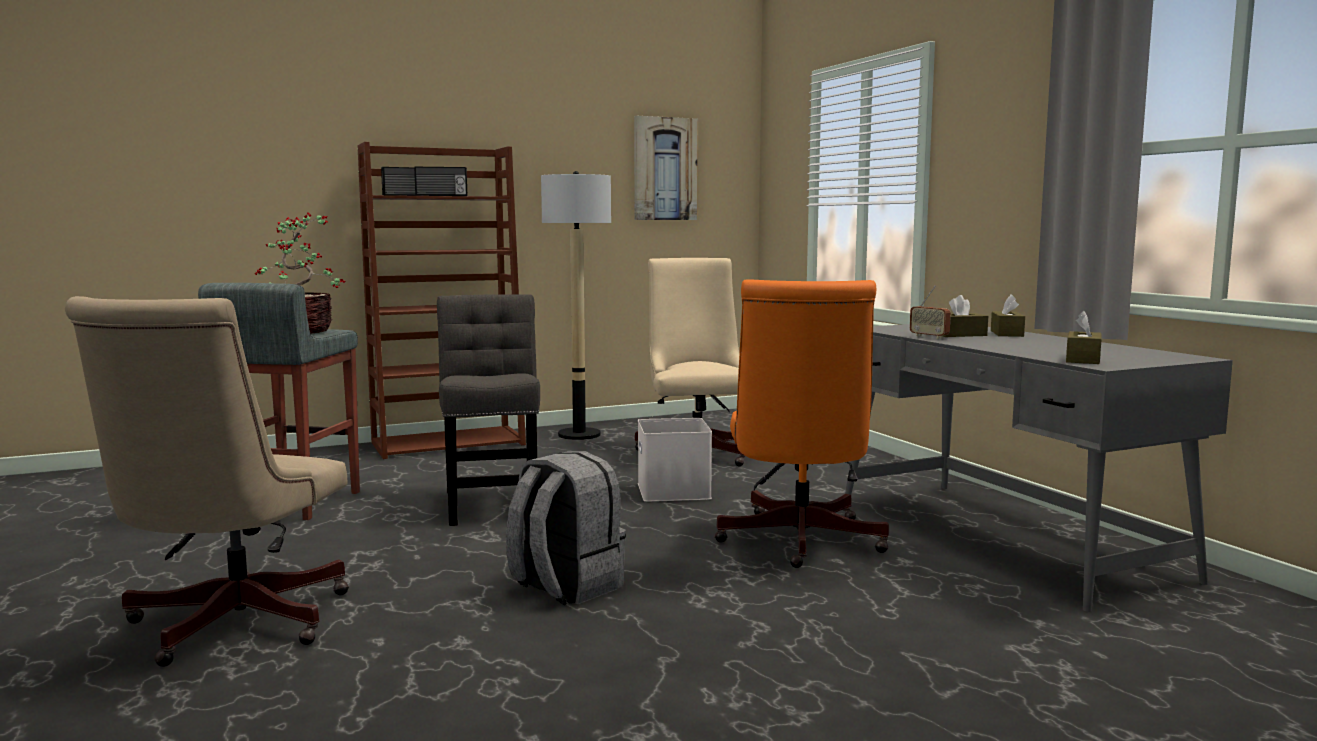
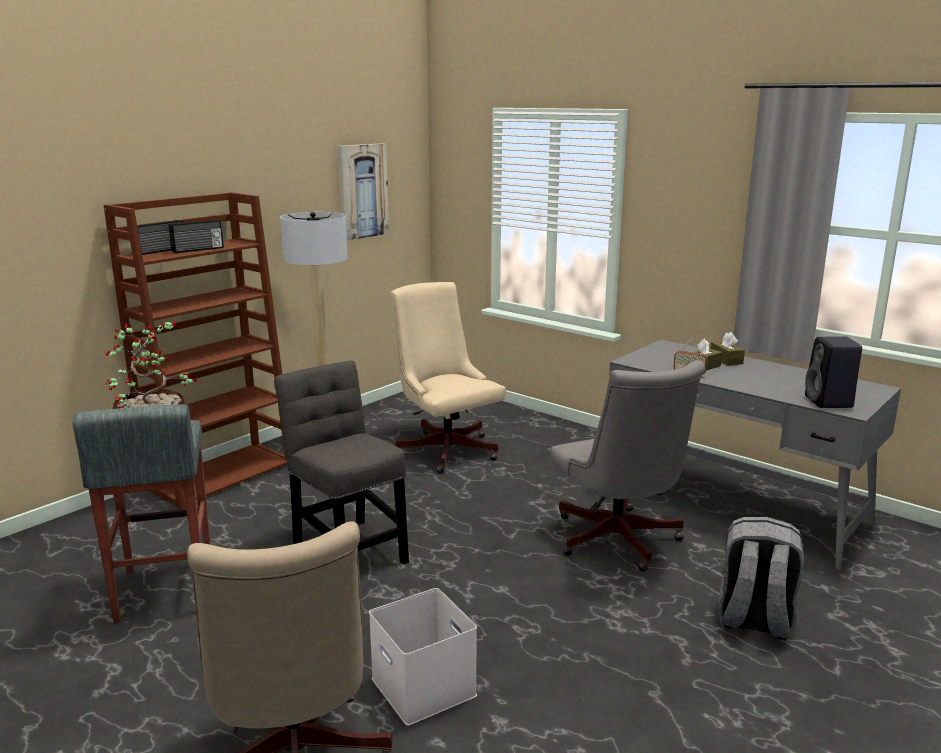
camera: 25 degrees left, 10 degrees up
grey backpack [506,451,626,605] -> grey backpack moved to [719,517,804,640]
white storage box [638,418,712,502] -> white storage box moved to [369,588,477,726]
orange office chair [714,279,889,568] -> grey office chair [551,360,705,572]
brown tissue box [1066,311,1102,364] -> black speaker [805,337,862,408]

